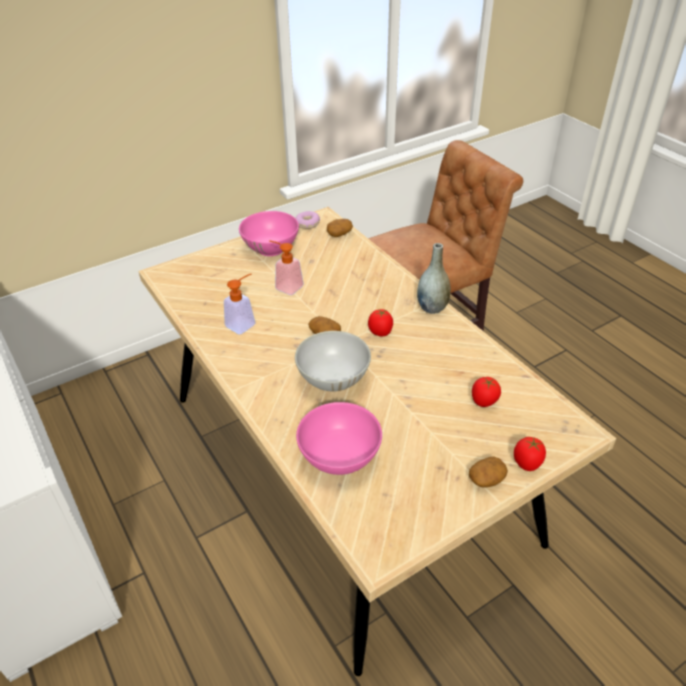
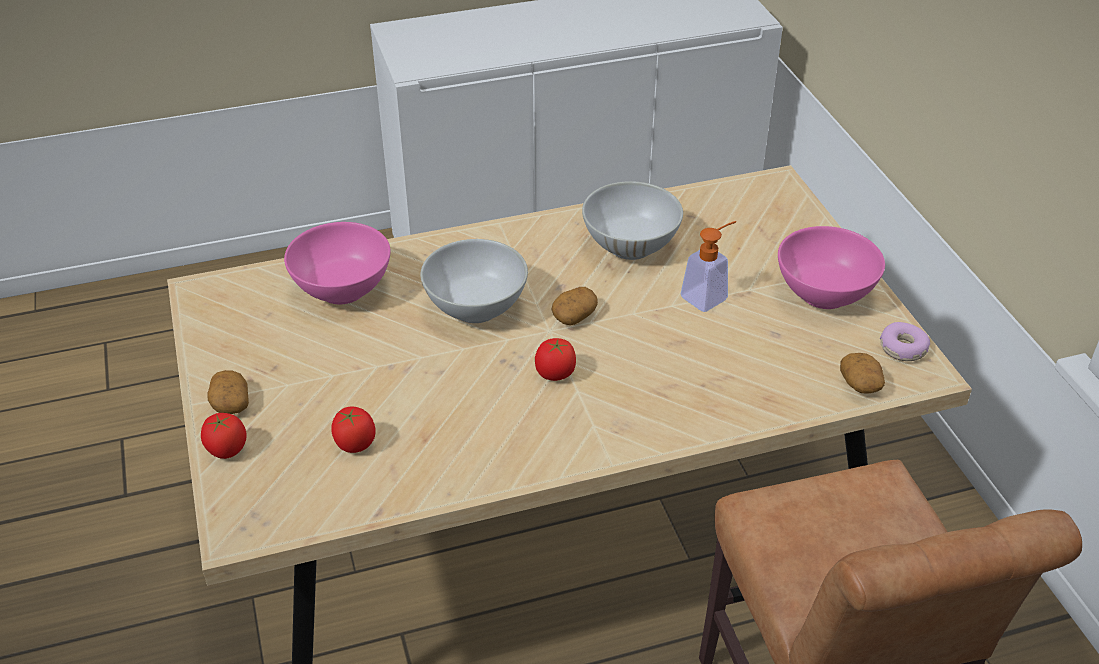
camera: 105 degrees right, 0 degrees up
soap dispenser [224,274,255,335] -> white bowl [582,181,683,260]
grey vase [417,243,451,314] -> none

